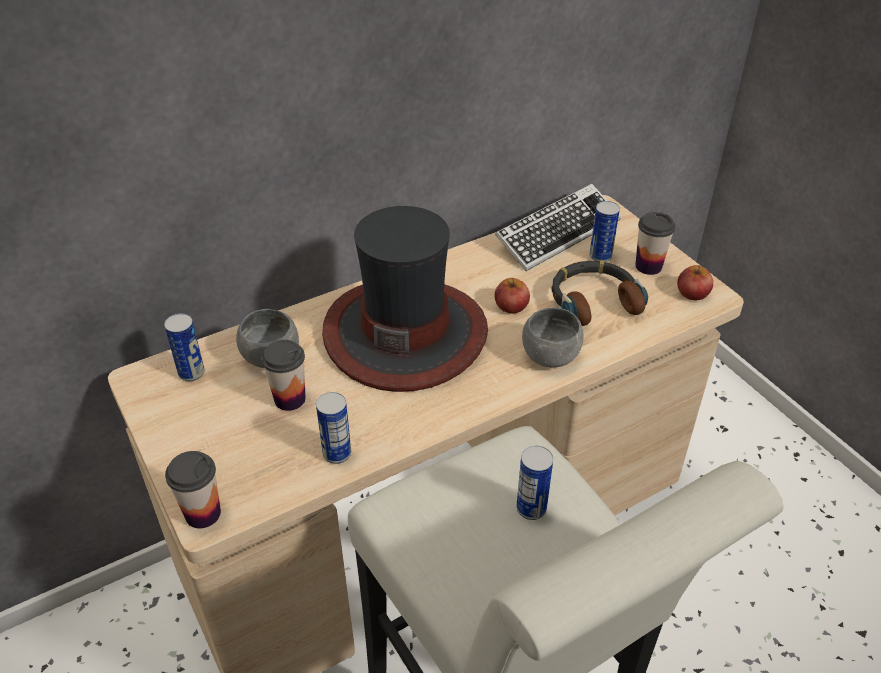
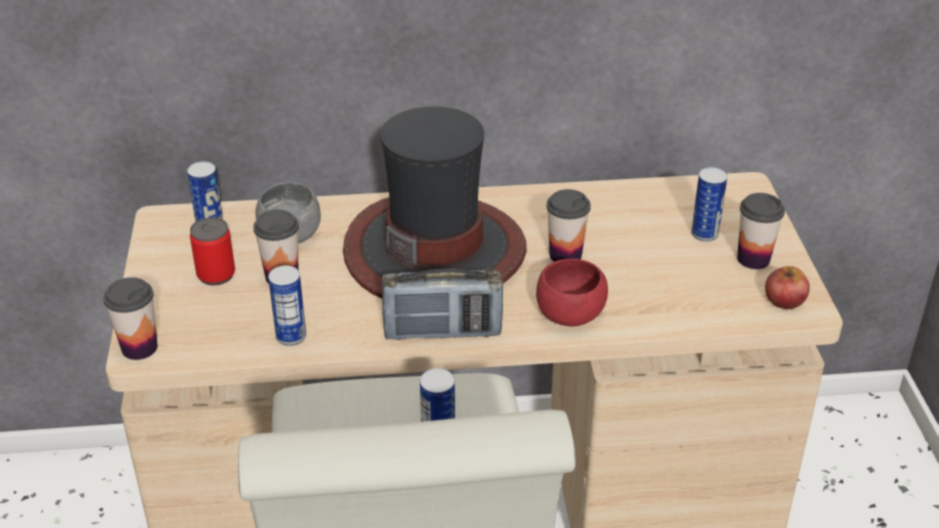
camera: 25 degrees right, 5 degrees down
keyboard [495,184,621,271] -> none
apple [495,277,530,313] -> cup [546,189,591,262]
grey bowl [522,308,584,367] -> red bowl [536,259,608,326]
headphones [552,260,648,326] -> none
none -> can [190,217,235,285]
none -> radio [382,268,503,340]

